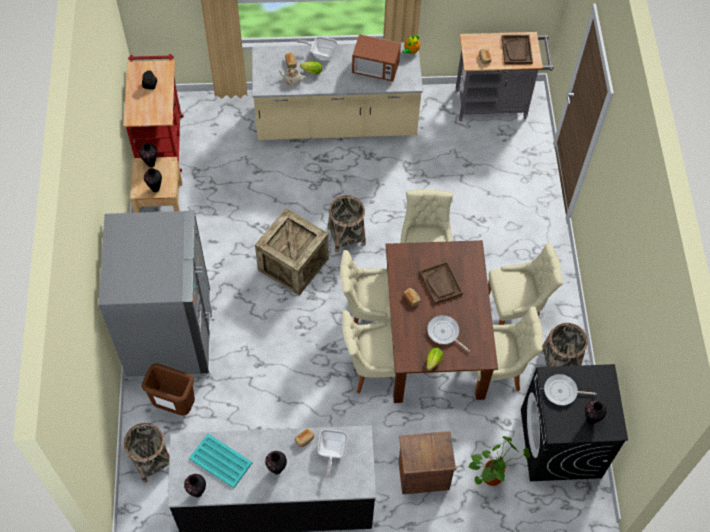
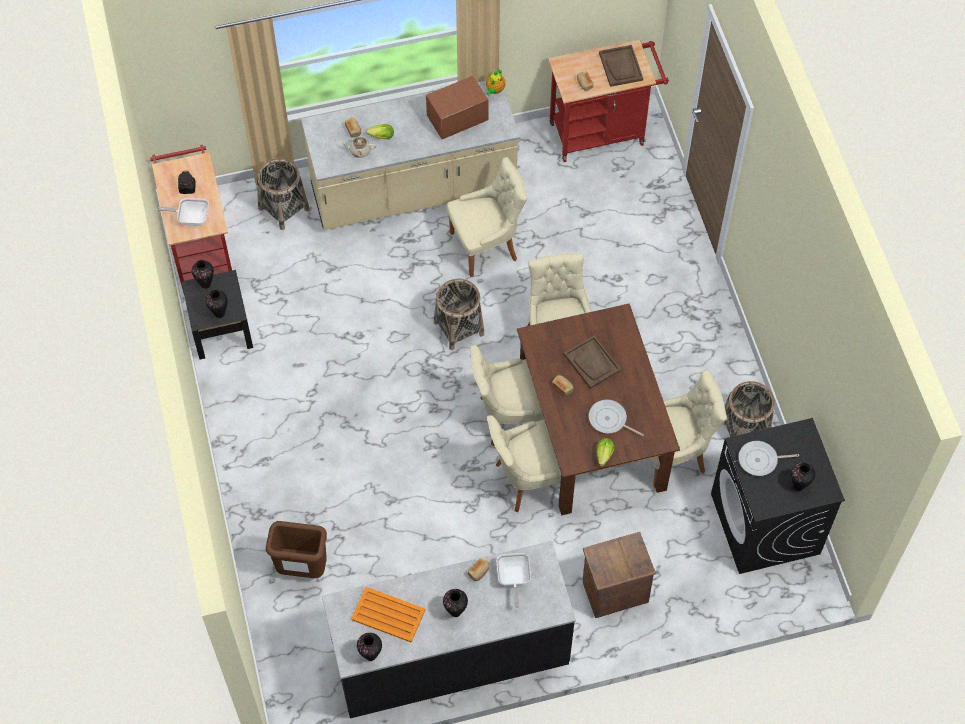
camera: 10 degrees left, 0 degrees up
grey fridge [99,211,212,380] -> none
basket [124,423,169,483] -> basket moved to [257,158,310,230]
beige nightstand [130,157,182,213] -> black nightstand [182,270,253,360]
turquoise tray [189,434,252,488] -> orange tray [351,587,425,642]
crate [255,208,329,296] -> none
frying pan [296,36,337,60] -> frying pan moved to [157,198,209,226]
microwave [352,34,401,81] -> microwave turned 150 degrees clockwise [426,76,489,139]
grey cart [456,32,554,121] -> red cart [548,40,669,162]
potted plant [469,436,530,486] -> none
beige chair [488,243,563,325] -> beige chair moved to [447,157,527,277]

